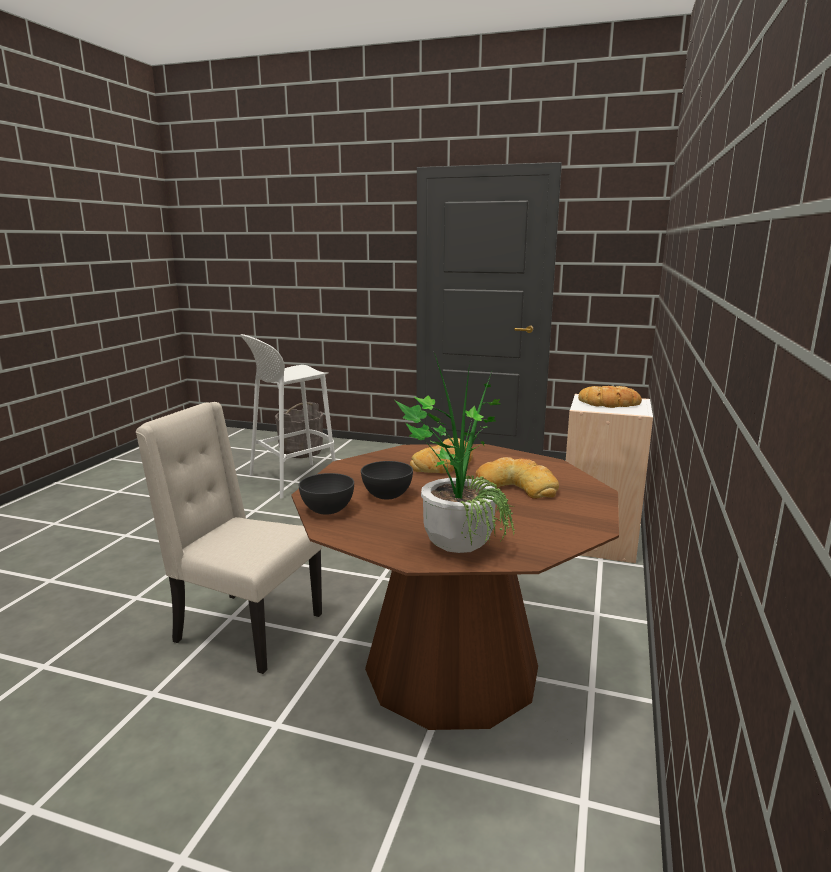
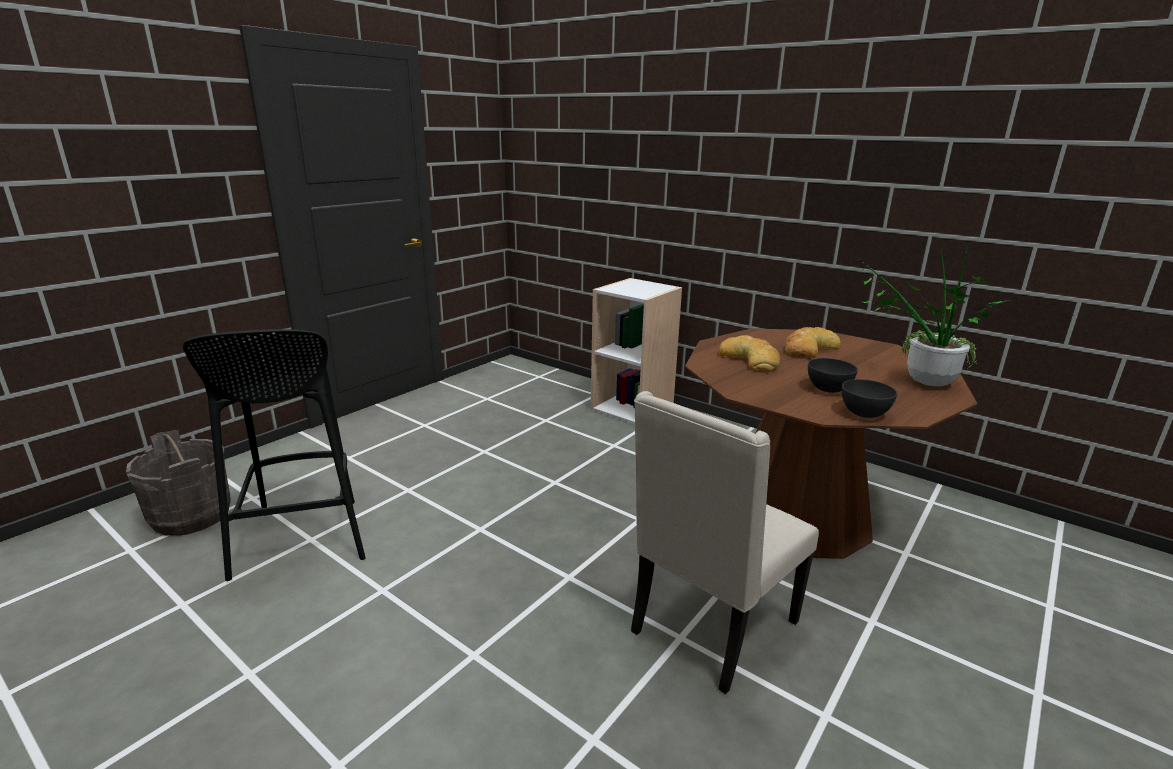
camera: 70 degrees left, 5 degrees up
white stool [240,334,336,498] -> black stool [183,329,366,581]
bread [578,386,642,408] -> none

